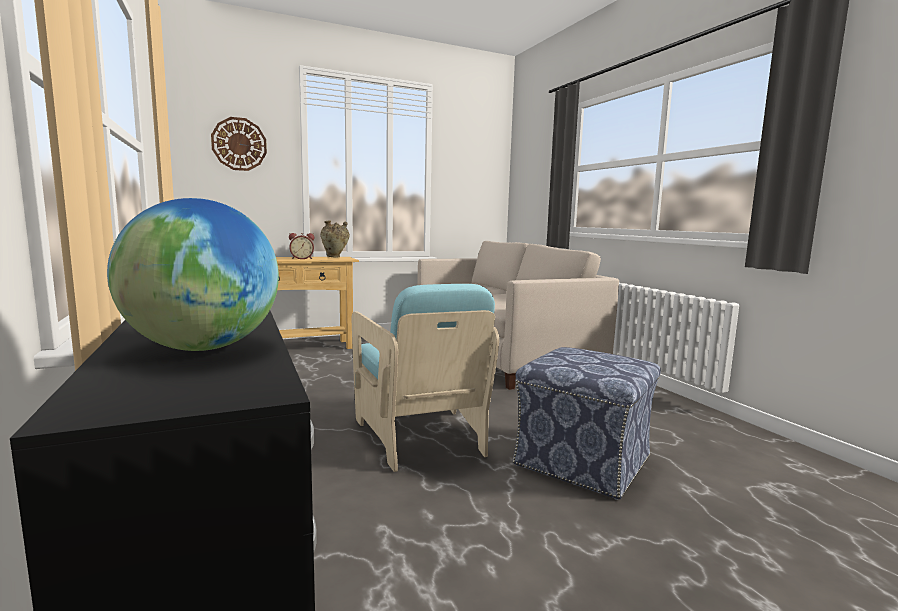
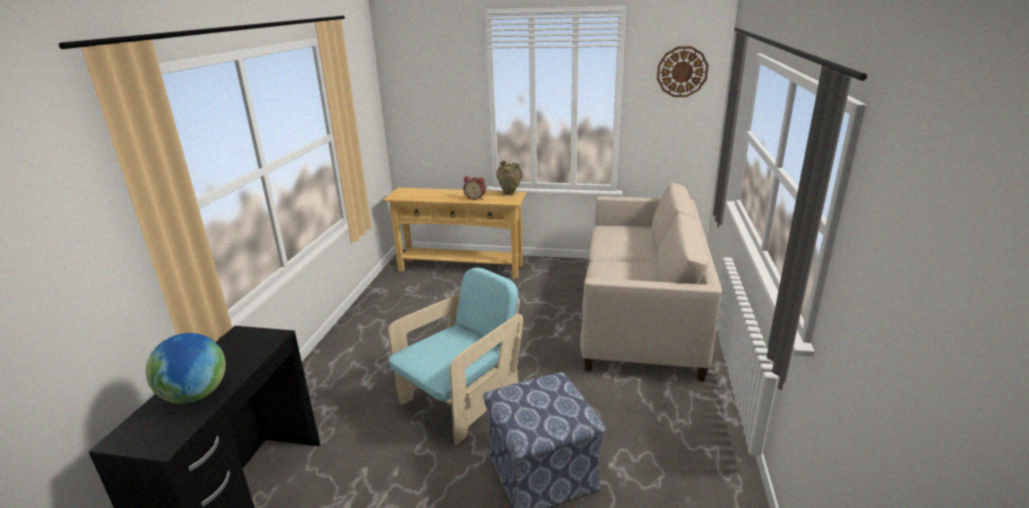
camera: 35 degrees right, 15 degrees up
wall clock [211,117,267,171] -> wall clock moved to [657,46,709,97]
turquoise armchair [351,284,499,472] -> turquoise armchair turned 150 degrees counterclockwise [388,268,523,445]

